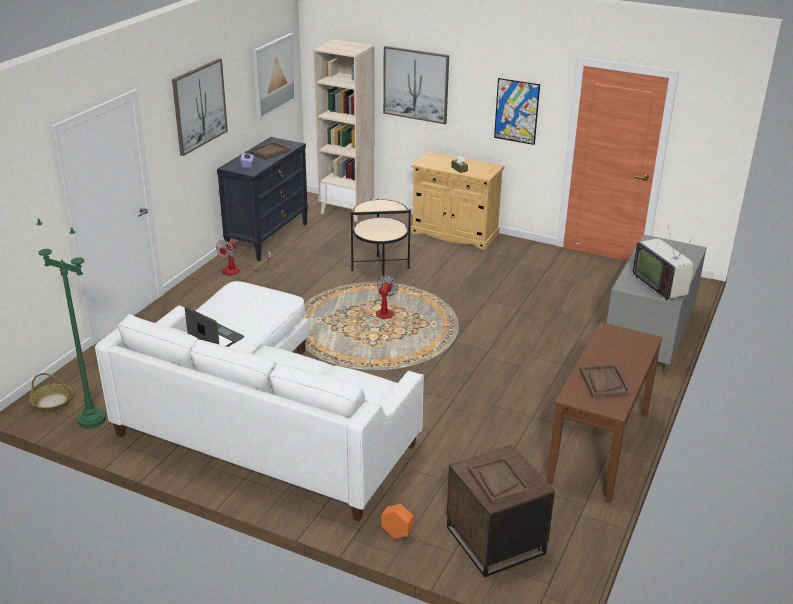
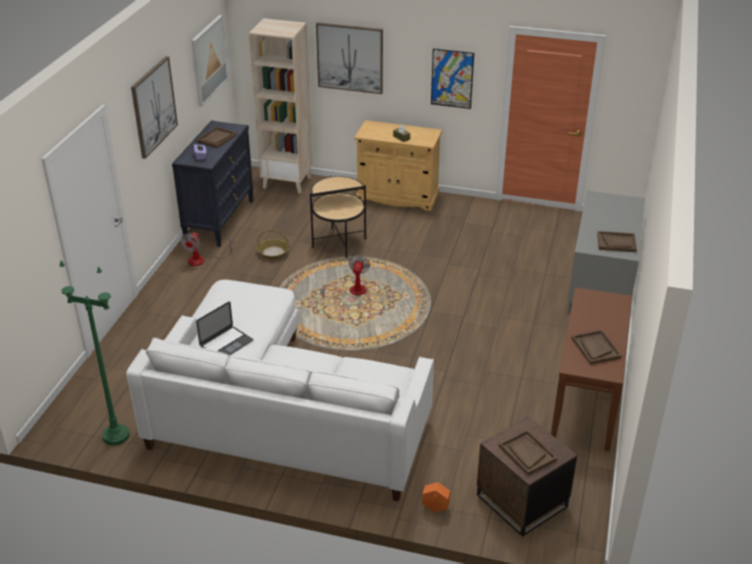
camera: 10 degrees left, 5 degrees up
basket [30,373,73,412] -> basket moved to [257,230,289,260]
laptop [185,307,244,347] -> laptop turned 105 degrees clockwise [196,301,254,356]
television [633,227,694,301] -> brown tray [597,231,637,252]

